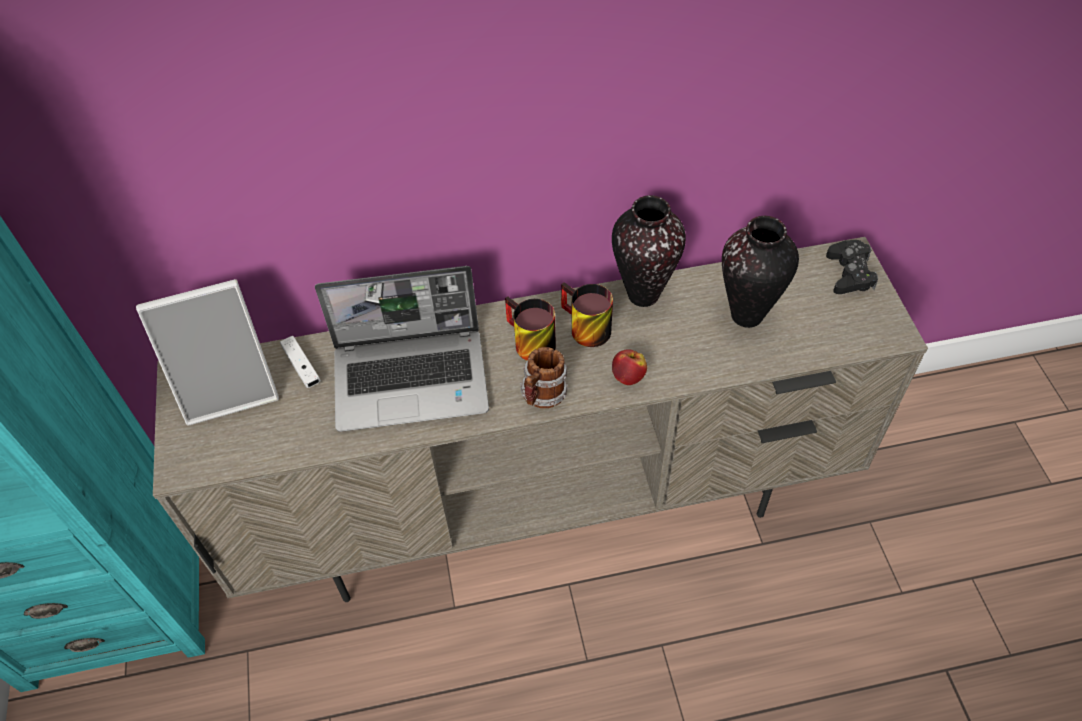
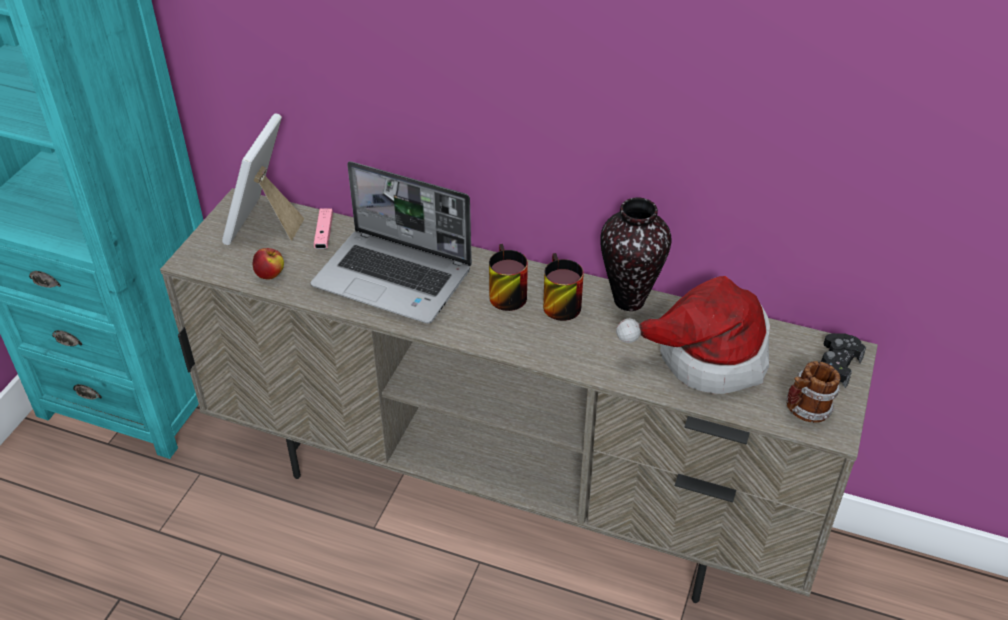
camera: 30 degrees right, 10 degrees down
picture frame [136,279,279,426] -> picture frame turned 90 degrees clockwise [222,113,305,245]
white game controller [280,336,321,388] -> pink game controller [314,208,333,249]
mug [520,347,568,408] -> mug moved to [786,361,841,423]
apple [612,350,647,385] -> apple moved to [253,248,284,279]
vase [722,216,799,328] -> hat [616,276,770,394]

